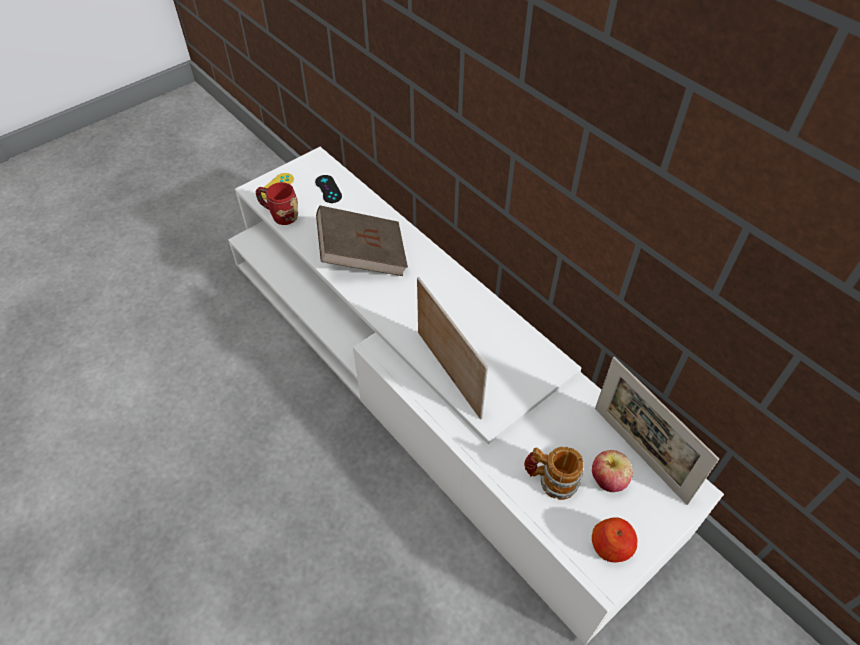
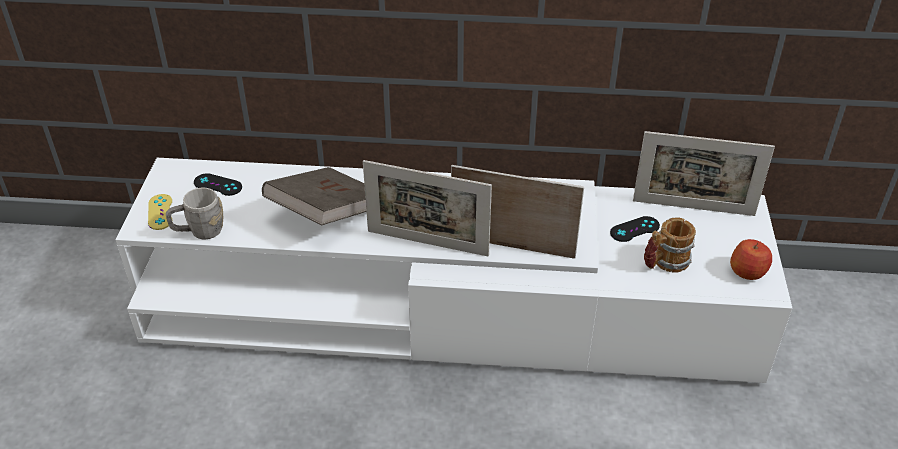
camera: 45 degrees left, 10 degrees down
red mug [256,182,298,225] -> grey mug [166,188,223,240]
apple [592,450,633,492] -> none
none -> picture frame [363,160,492,256]
none -> black game controller [610,216,660,242]

